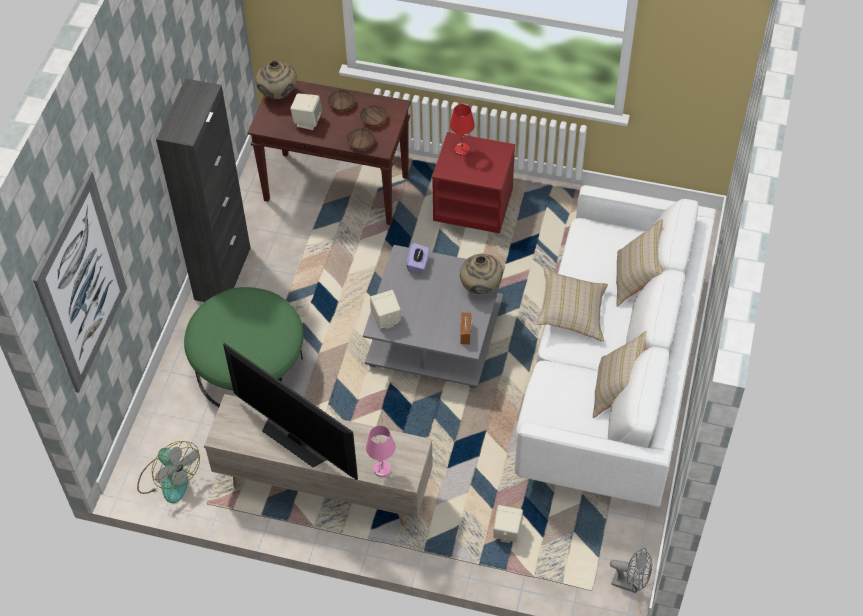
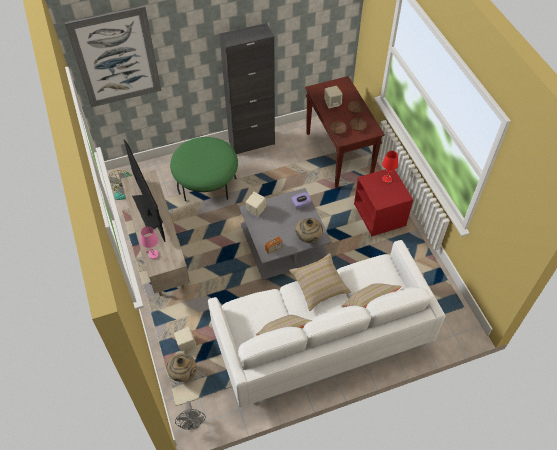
camera: 55 degrees right, 0 degrees up
television [223,343,358,480] -> television turned 150 degrees clockwise [124,139,165,242]
beige vase [255,61,297,99] -> beige vase moved to [167,353,197,382]

